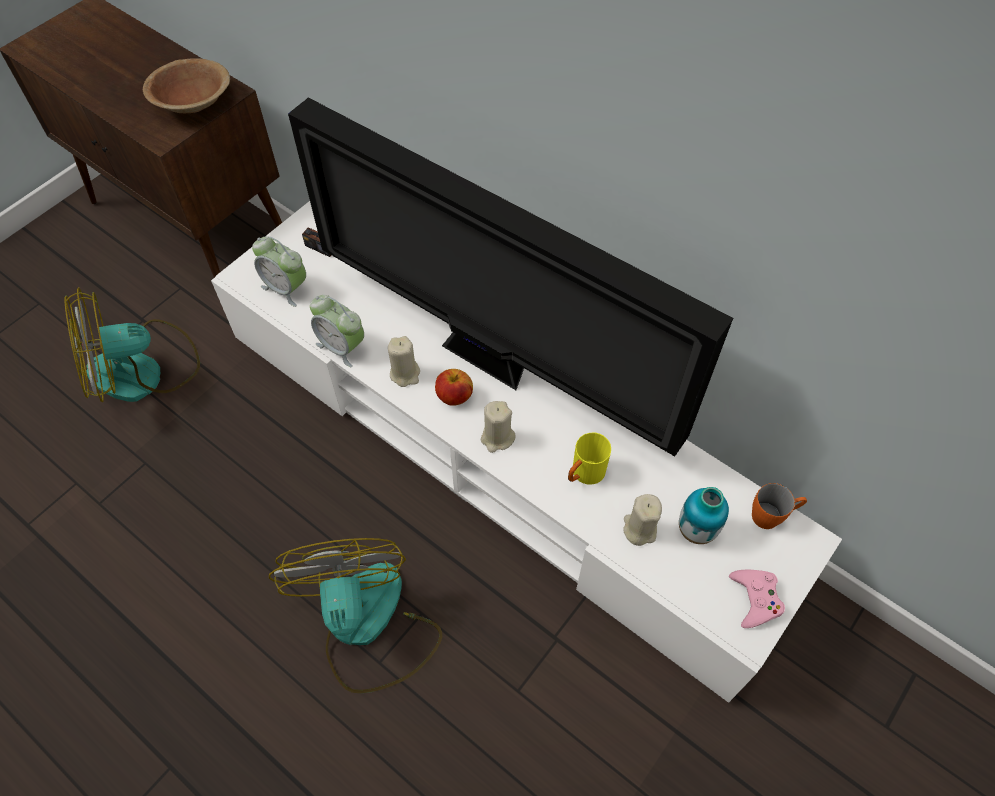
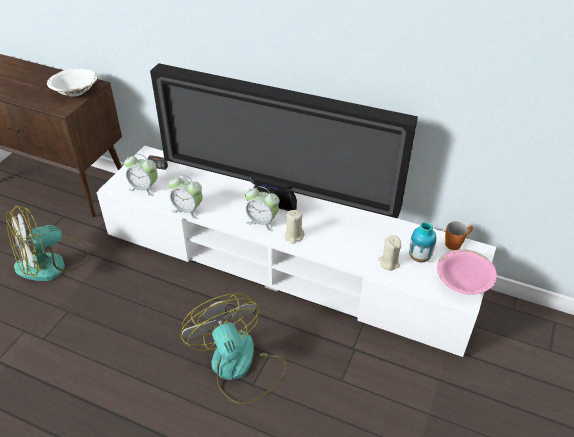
camera: 15 degrees left, 15 degrees down
brown bowl [143,58,230,113] -> white bowl [47,69,98,96]
beige candle [388,336,420,387] -> none
apple [435,369,473,406] -> alarm clock [245,186,279,231]
yellow mug [568,433,611,485] -> none
pink game controller [729,569,785,628] -> pink bowl [437,249,497,295]

